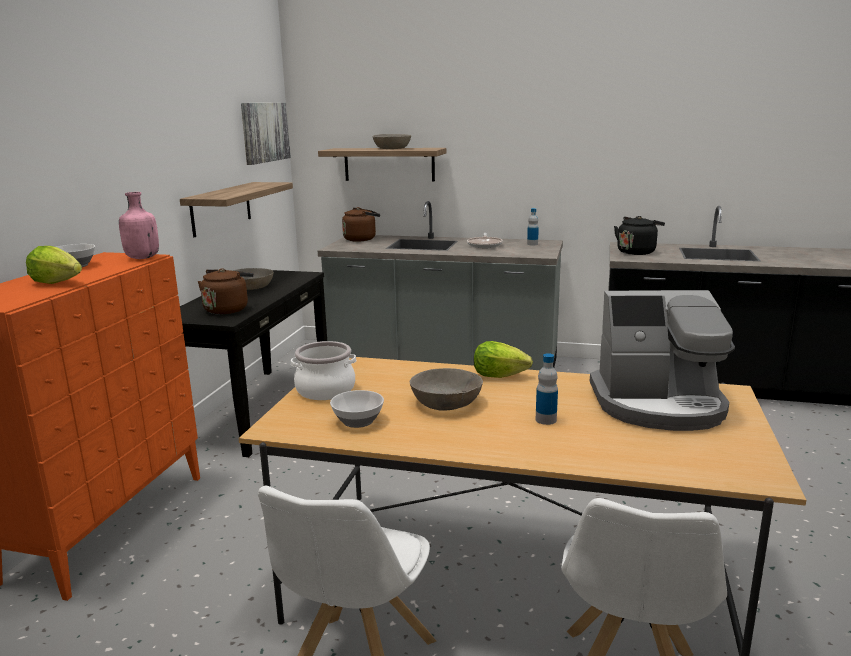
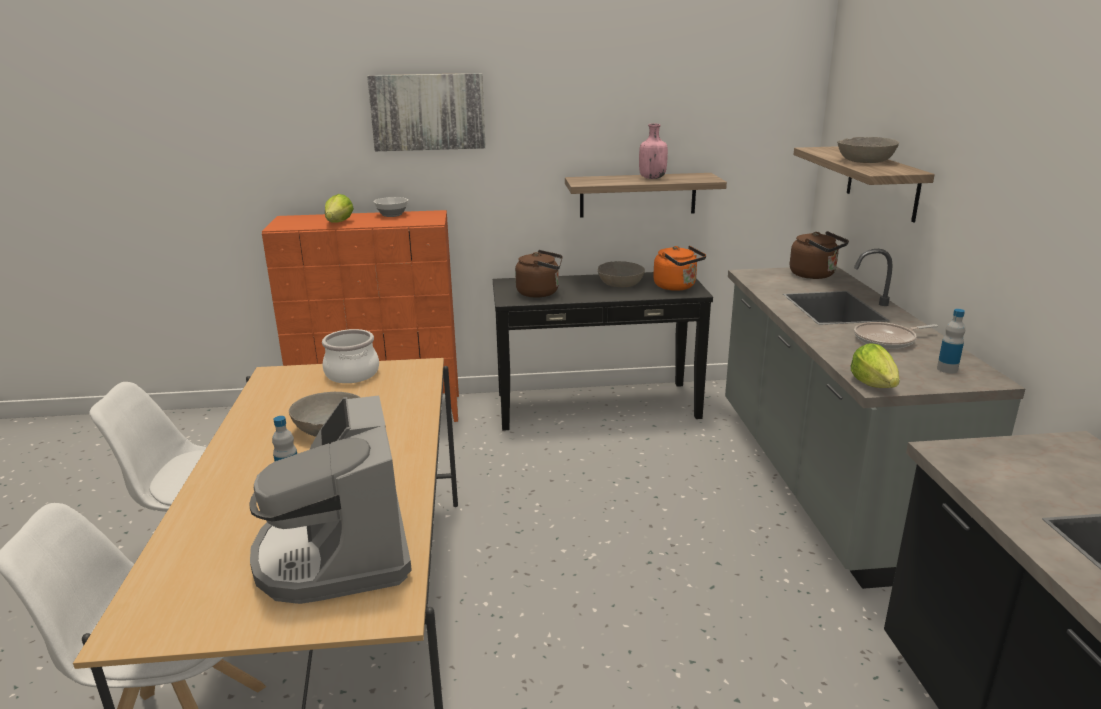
camera: 70 degrees right, 5 degrees up
pink bottle [119,192,159,259] -> pink bottle moved to [639,124,668,179]
picture [241,103,291,165] -> picture moved to [367,73,486,151]
bowl [330,390,384,428] -> none
lettuce [474,341,533,378] -> lettuce moved to [851,343,900,388]
black kettle [614,216,665,255] -> none
none -> orange kettle [653,246,706,291]

